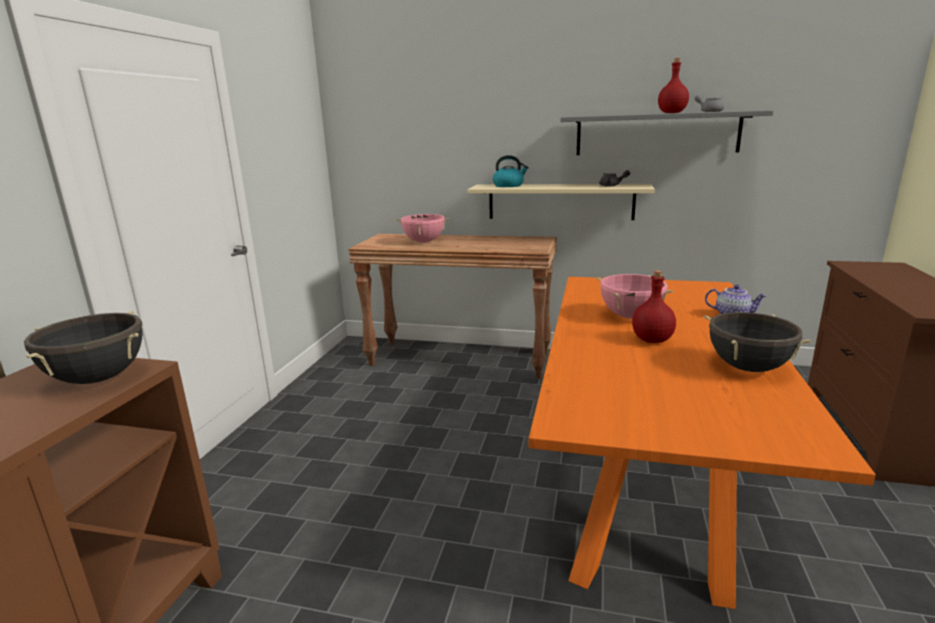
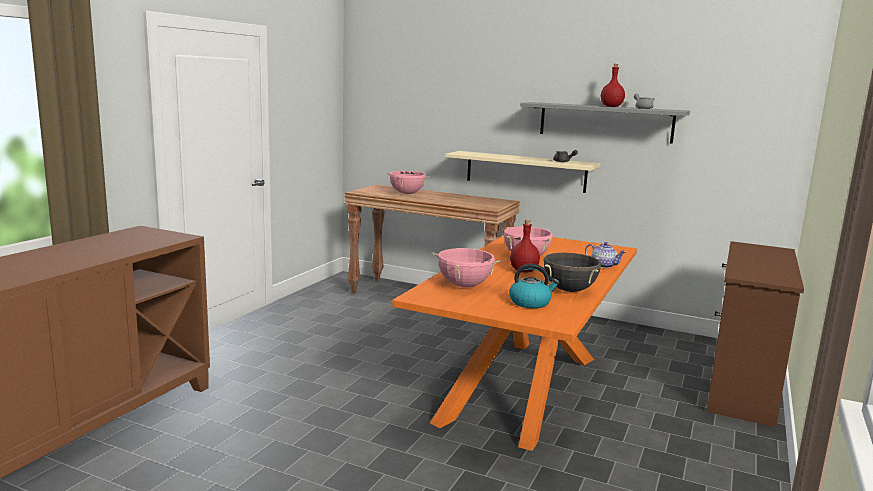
camera: 10 degrees right, 5 degrees down
black cooking pot [24,311,143,384] -> none
kettle [493,155,529,187] -> kettle moved to [509,264,560,308]
none -> pink cooking pot [432,248,501,287]

